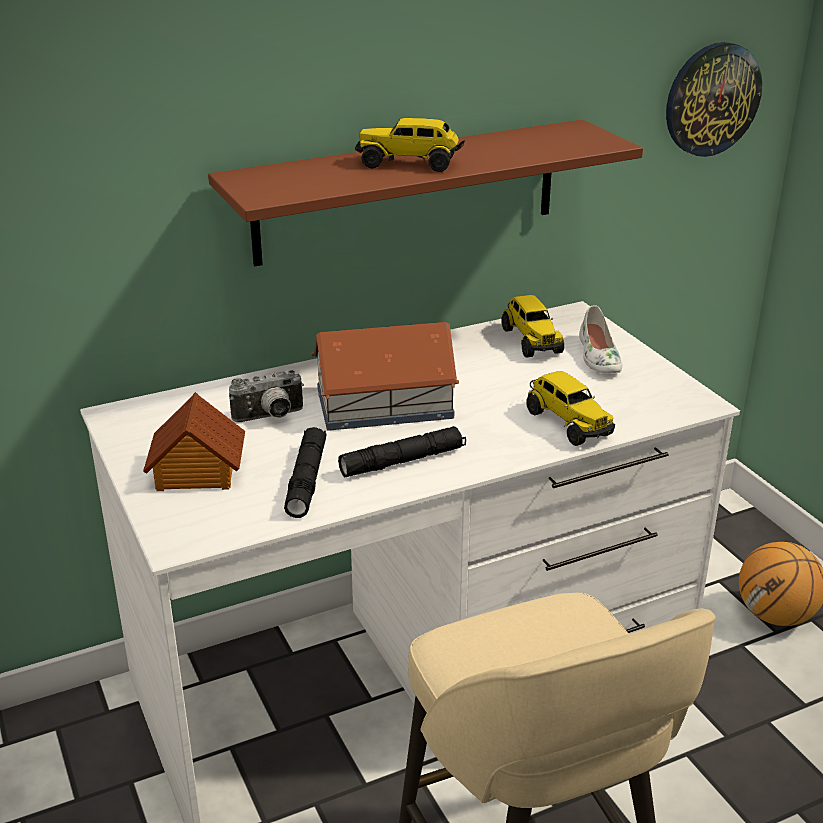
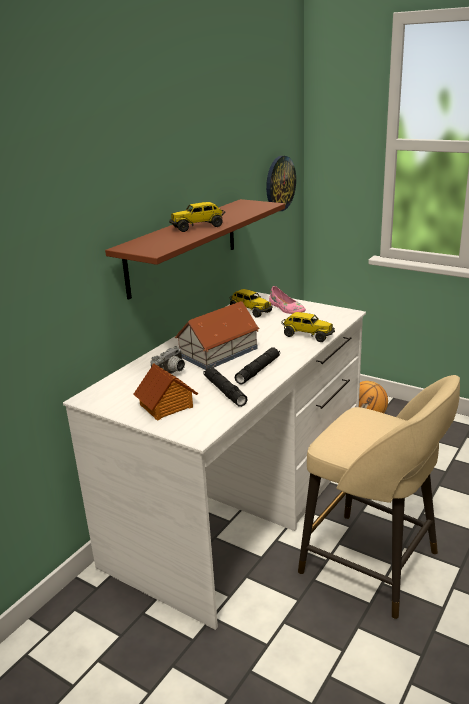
camera: 30 degrees left, 5 degrees down
white shoe [579,305,623,373] -> pink shoe [269,286,306,314]

